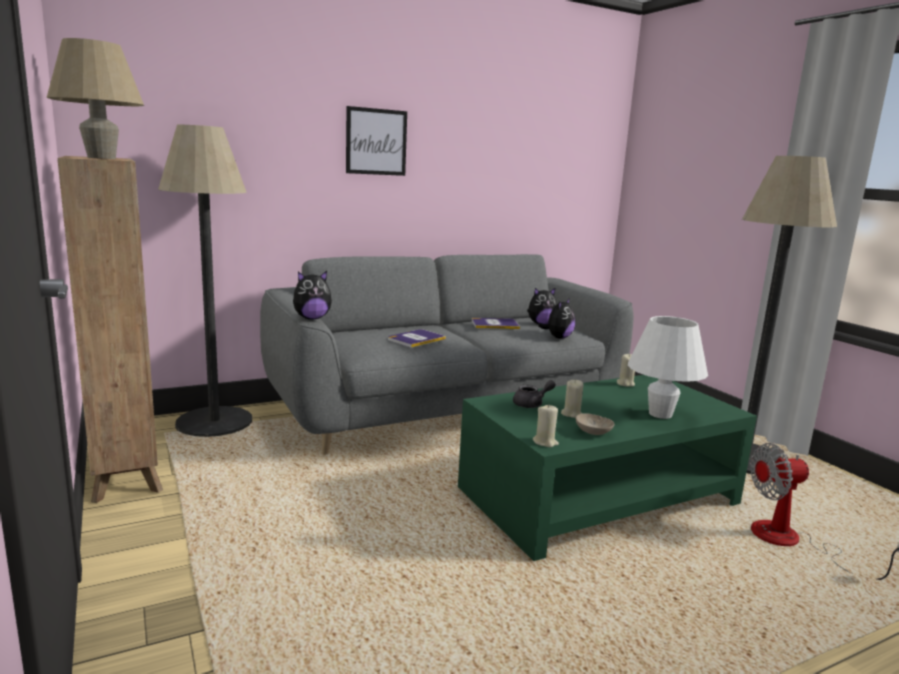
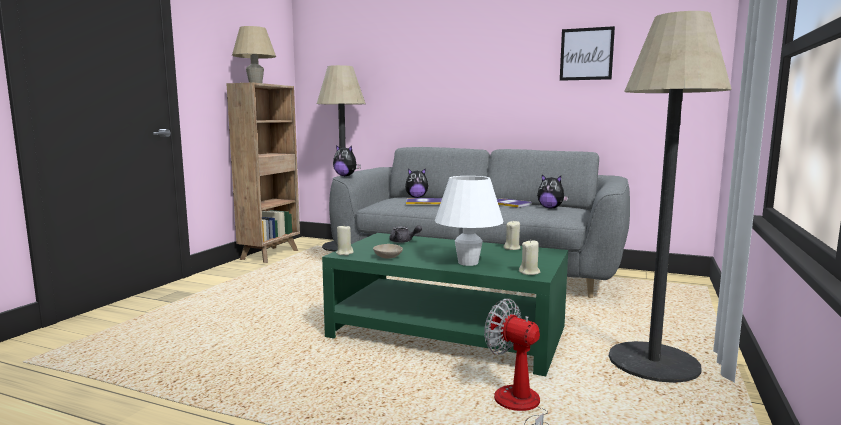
camera: 50 degrees right, 5 degrees down
picture [346,106,407,176] -> picture moved to [560,26,615,81]
plush toy [539,298,576,339] -> plush toy moved to [405,169,429,198]
beige candle [561,379,584,418] -> beige candle moved to [519,240,540,275]

